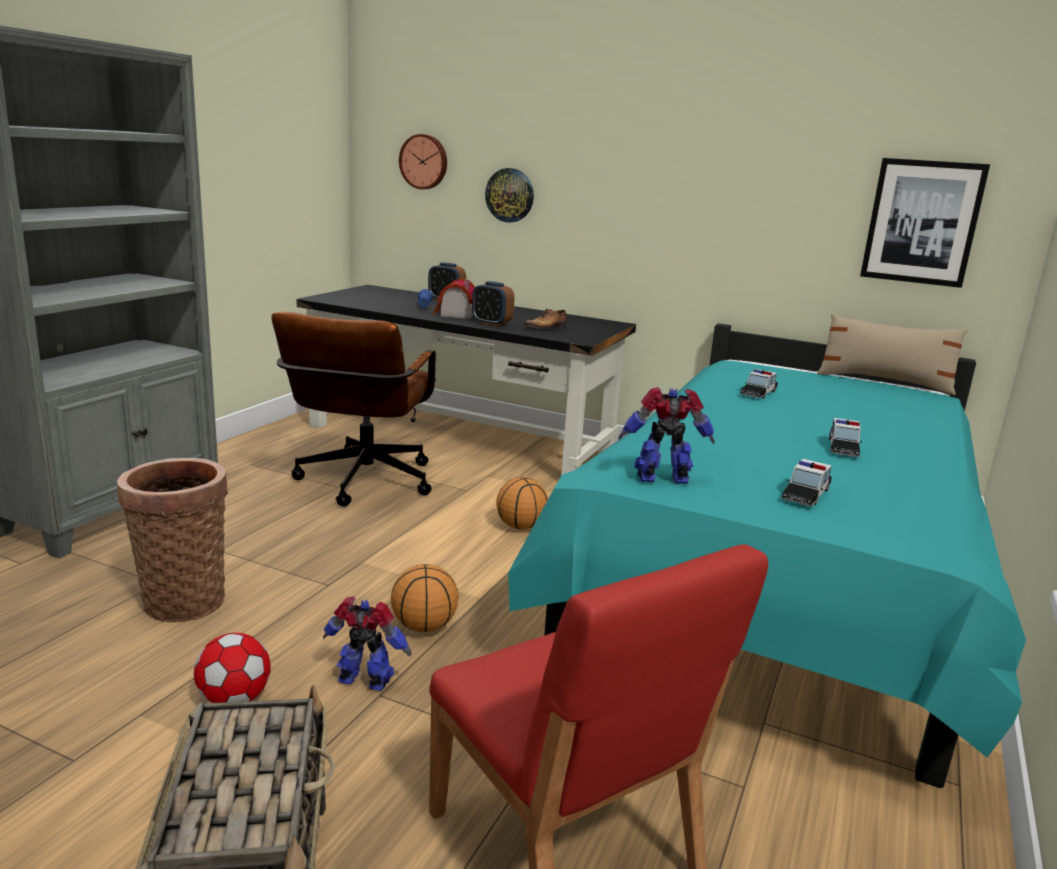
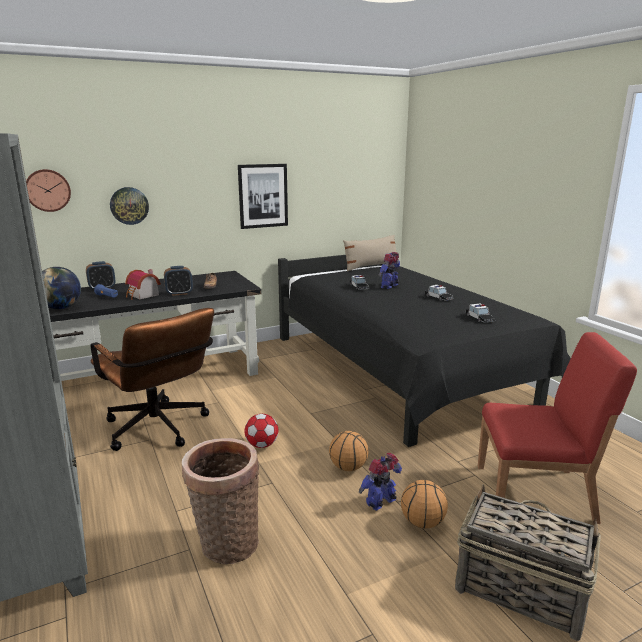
camera: 50 degrees left, 0 degrees up
football [194,633,271,703] -> football moved to [245,414,278,448]
basketball [496,477,548,529] -> basketball moved to [401,480,448,529]
turquoise bed [508,323,1026,788] -> black bed [278,255,571,447]
toy robot [618,387,715,484] -> toy robot moved to [378,252,400,289]
picture [860,158,990,288] -> picture moved to [238,164,288,229]
none -> globe [42,267,81,309]

